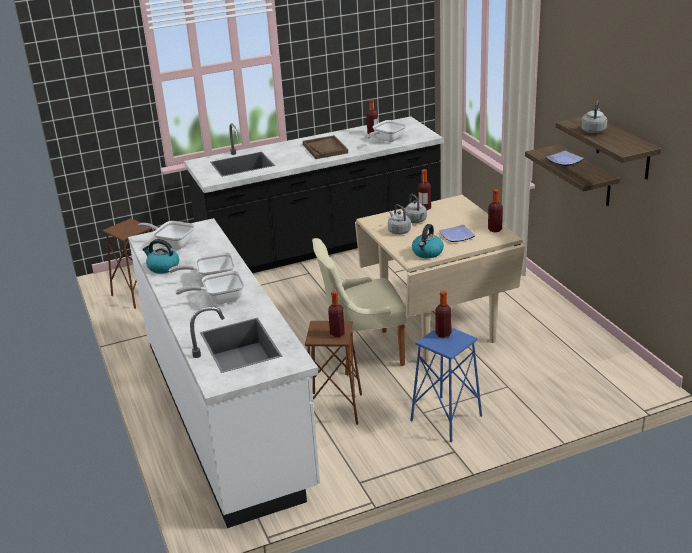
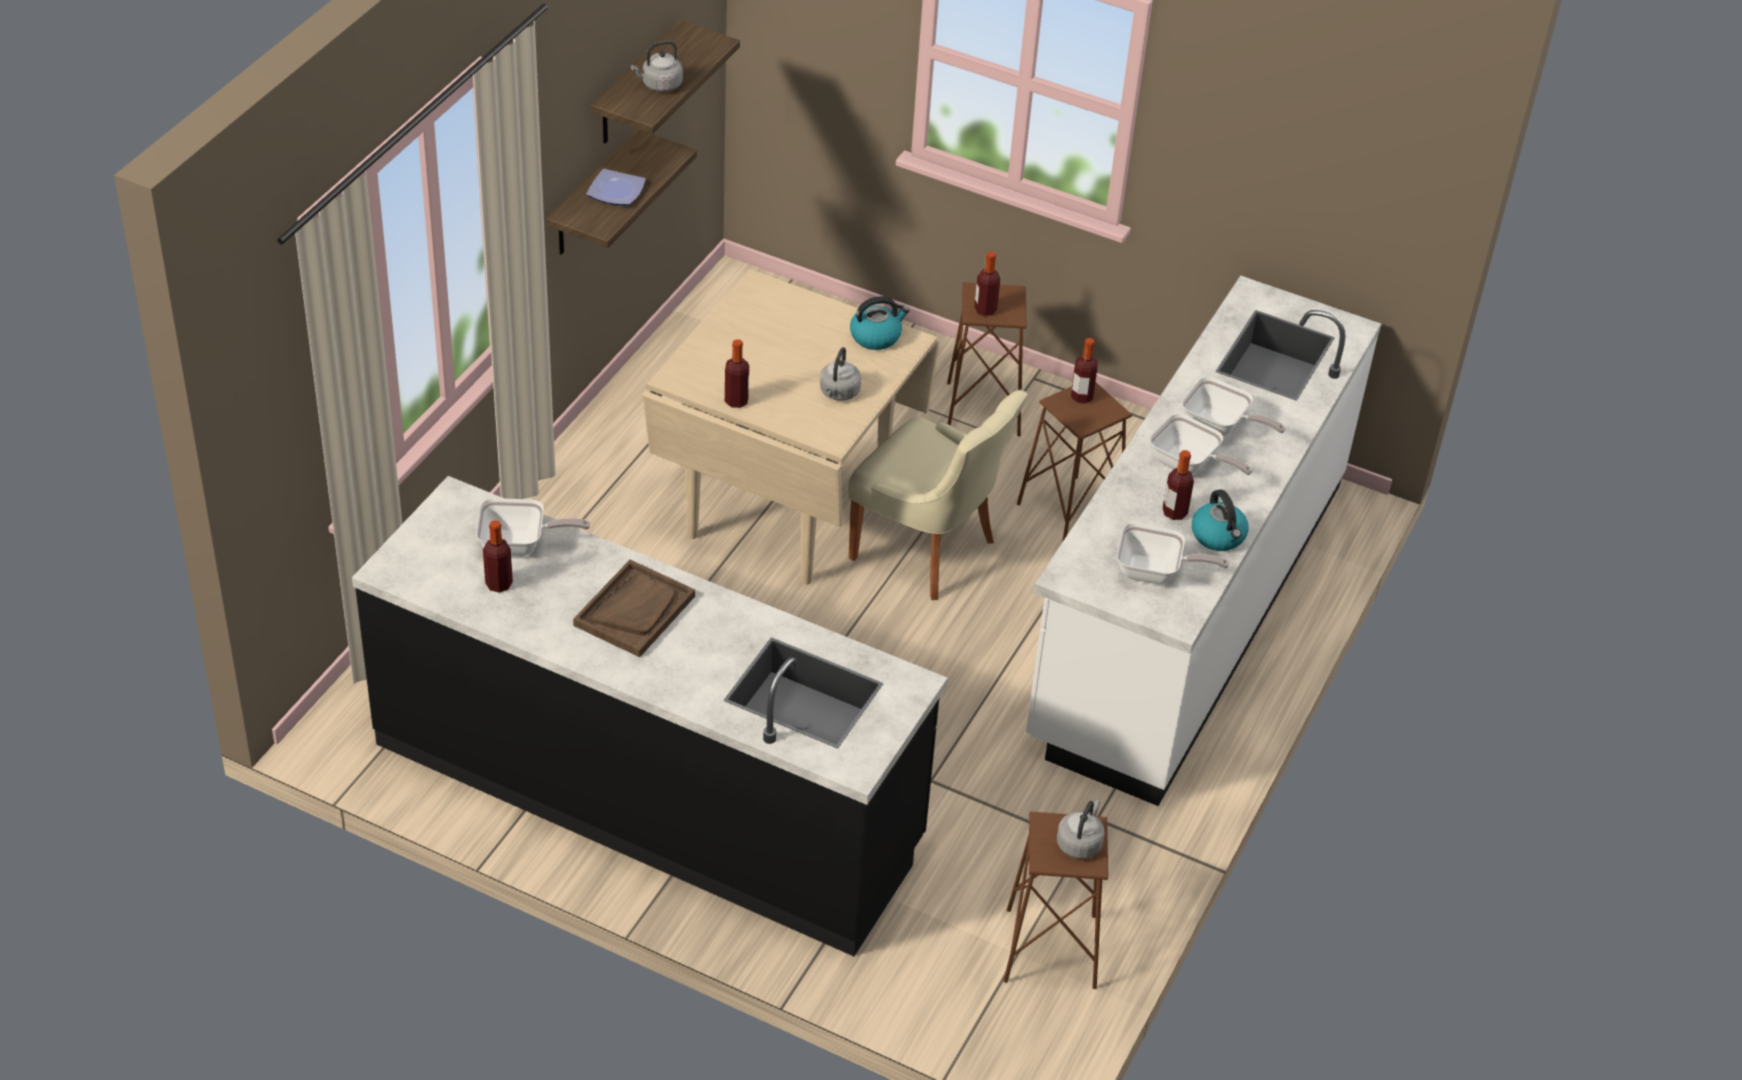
camera: 135 degrees left, 15 degrees up
frying pan [138,221,195,249] -> frying pan turned 60 degrees counterclockwise [1117,523,1229,584]
grey kettle [405,194,427,223] -> grey kettle moved to [1057,800,1105,859]
blue stool [410,328,482,442] -> brown stool [947,282,1026,437]
plate [439,225,476,242] -> none
bottle [488,189,503,232] -> bottle moved to [1163,450,1194,520]

